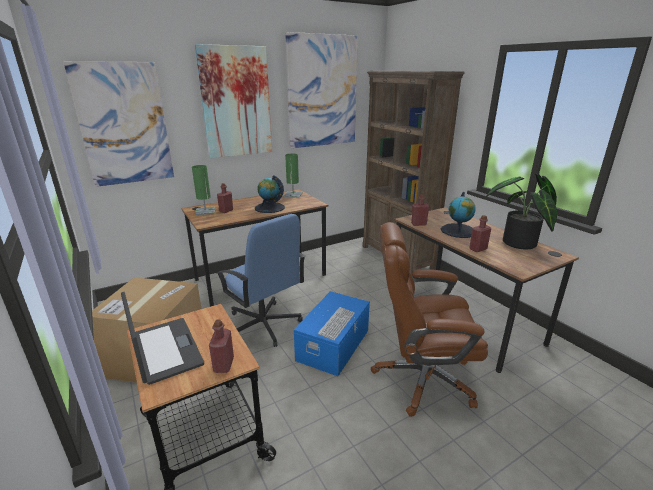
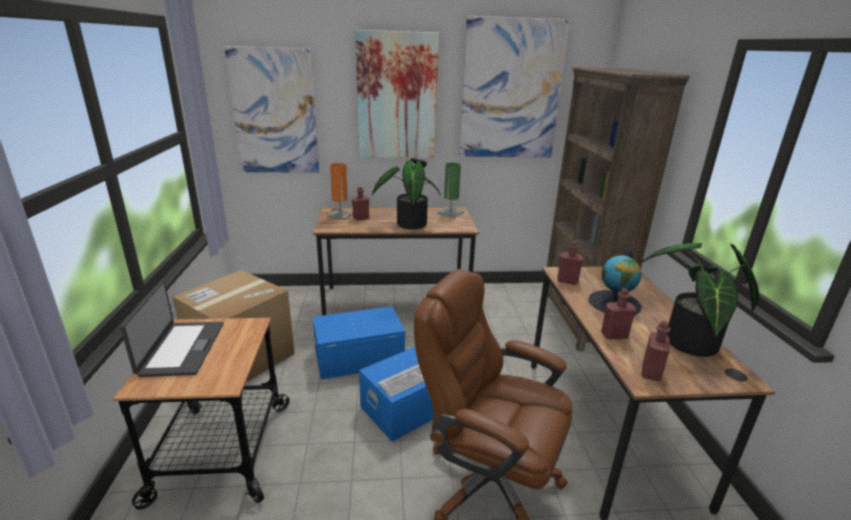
camera: 25 degrees right, 0 degrees up
green table lamp [192,165,215,215] -> orange table lamp [327,163,353,219]
red bottle [209,319,234,373] -> red bottle moved to [642,321,670,381]
blue office chair [216,214,305,347] -> blue storage box [313,306,405,379]
globe [255,175,285,213] -> potted plant [372,158,441,229]

